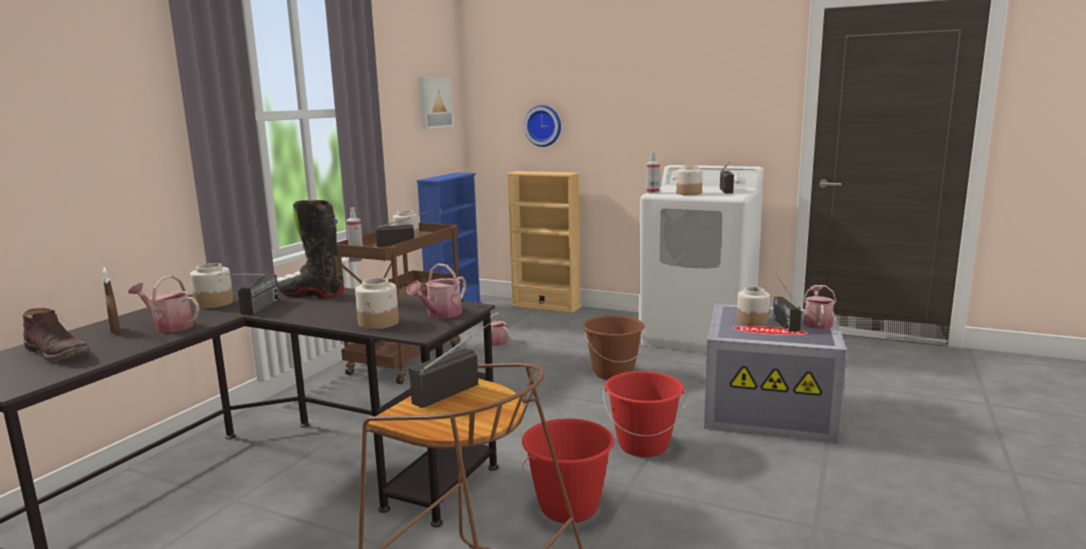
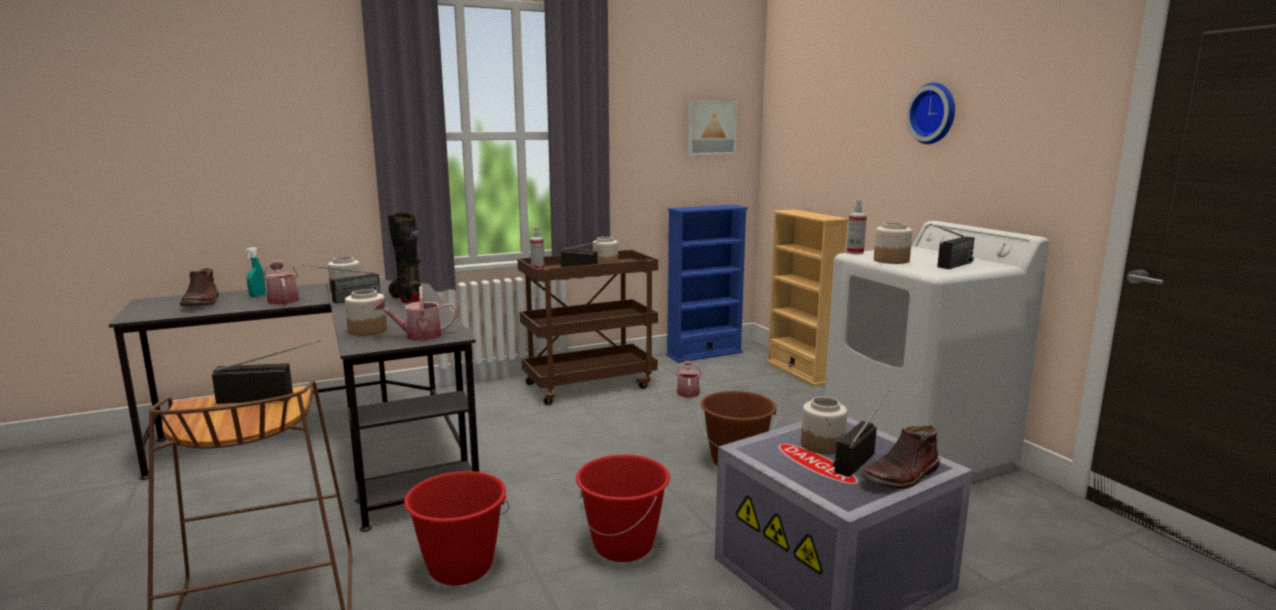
camera: 40 degrees right, 0 degrees up
brown spray bottle [103,268,120,333] -> turquoise spray bottle [245,247,266,297]
wall clock [524,105,561,147] -> wall clock moved to [906,83,955,144]
watering can [803,285,836,329] -> brown boot [860,426,940,489]

